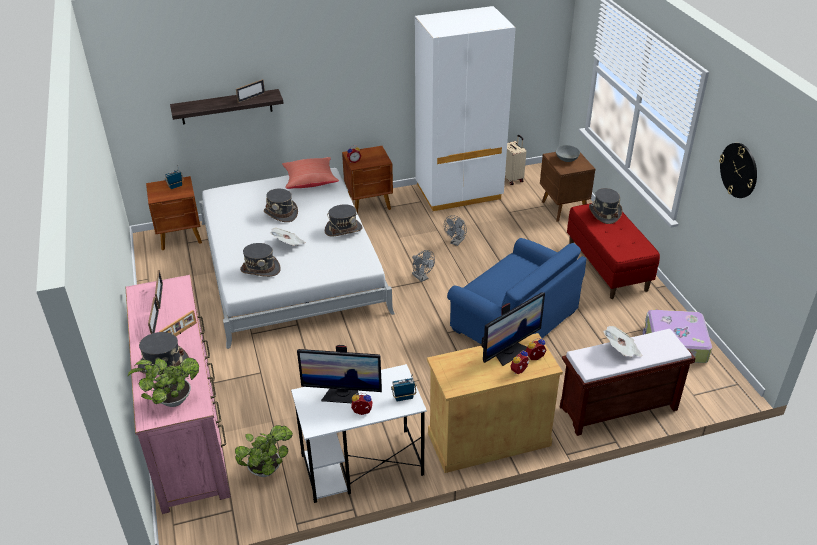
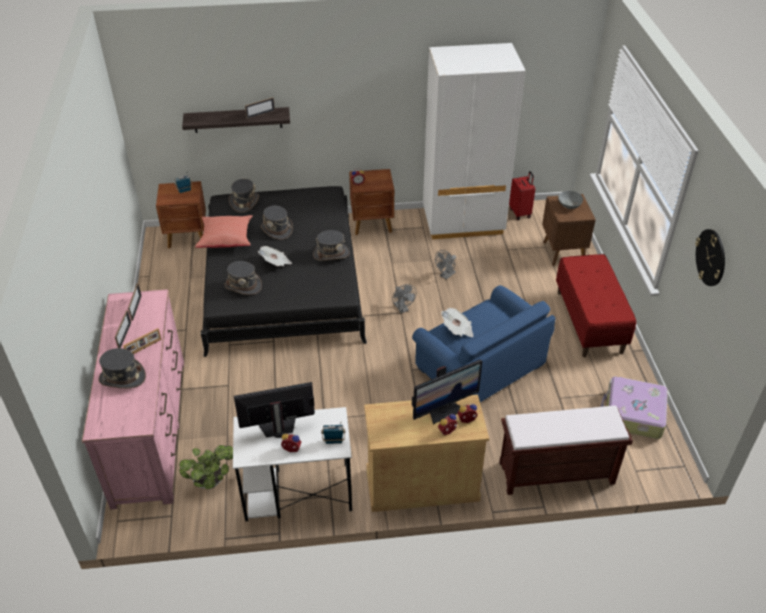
camera: 10 degrees right, 5 degrees up
potted plant [128,358,199,407] -> none
white bed [199,168,395,349] -> black bed [201,186,367,357]
red pillow [282,157,339,189] -> red pillow moved to [195,215,253,248]
monitor [297,345,382,403] -> monitor turned 150 degrees clockwise [234,382,315,438]
beige suitcase [505,135,526,185] -> red suitcase [509,171,535,220]
grey hat [589,188,622,224] -> grey hat moved to [229,179,259,213]
newspaper [603,326,643,357] -> newspaper moved to [441,308,473,337]

